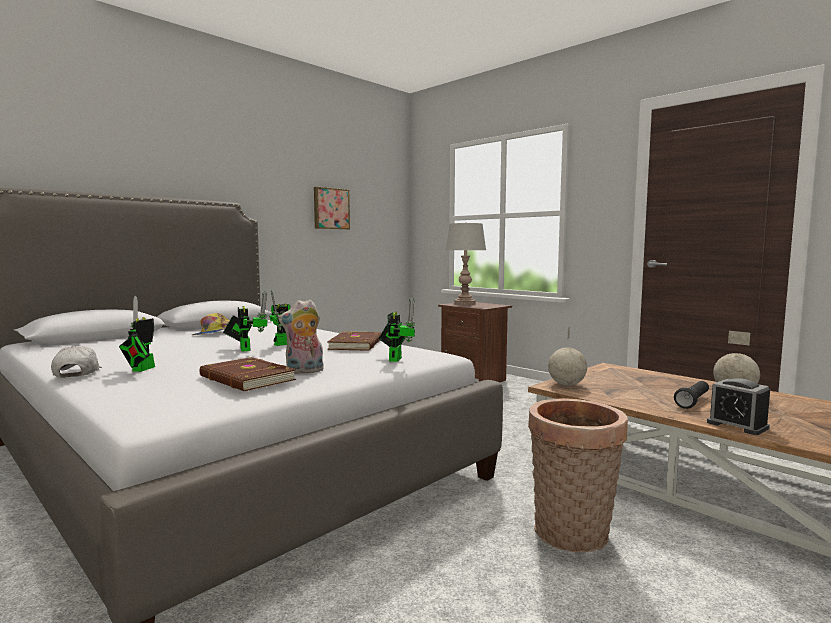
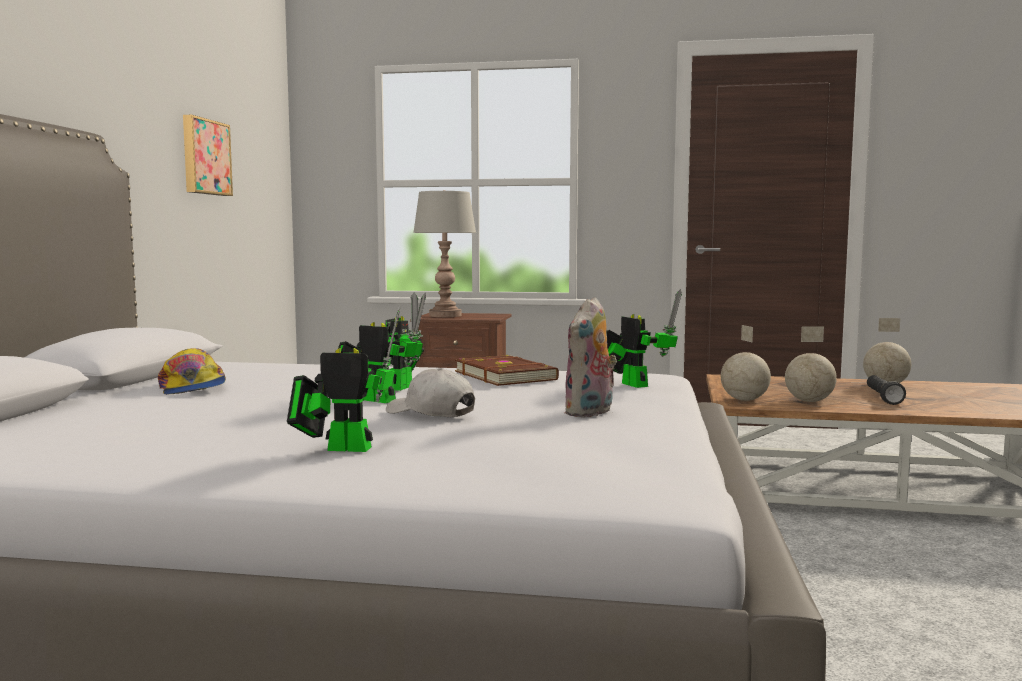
camera: 35 degrees left, 0 degrees up
white cap [51,346,102,378] -> white cap moved to [386,368,475,417]
toy robot [119,296,155,372] -> toy robot turned 120 degrees clockwise [287,306,400,452]
brown book [199,357,296,391] -> none
basket [528,398,628,552] -> none
alarm clock [707,378,770,435] -> none
none -> globe [785,327,837,402]

